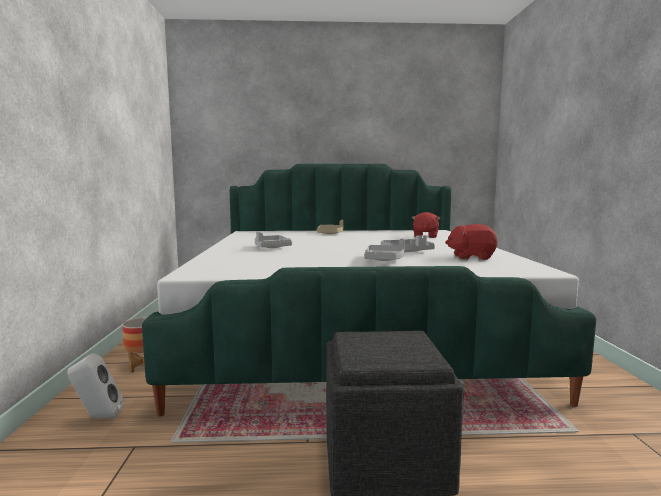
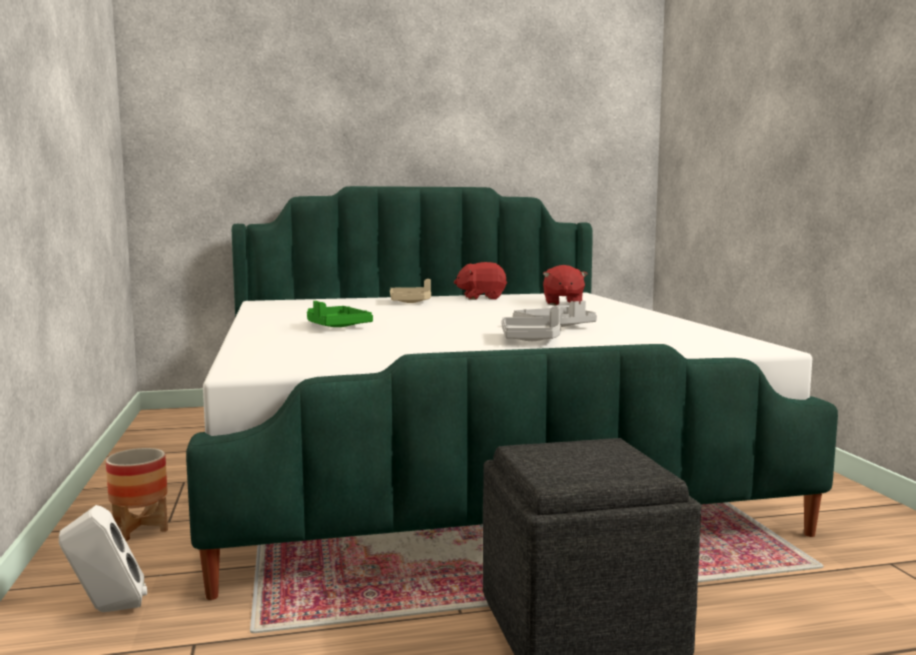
camera: 10 degrees left, 0 degrees up
grey tray [255,232,292,248] -> green tray [307,301,373,327]
red plush toy [445,224,498,260] -> red plush toy moved to [454,262,507,300]

